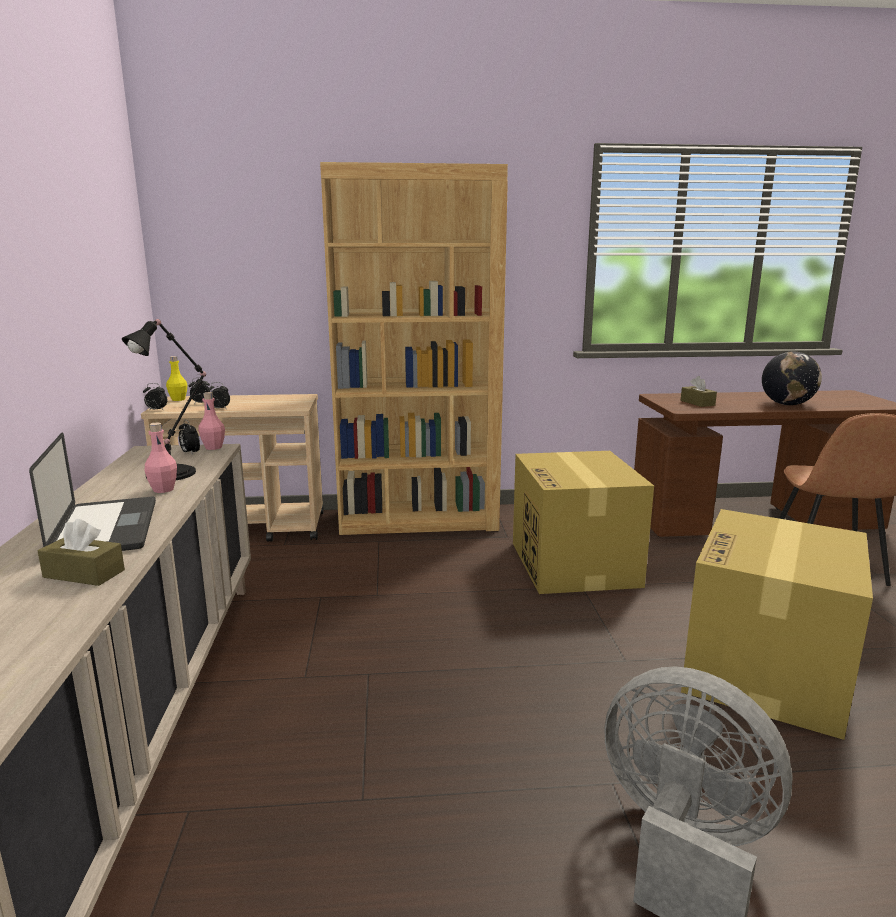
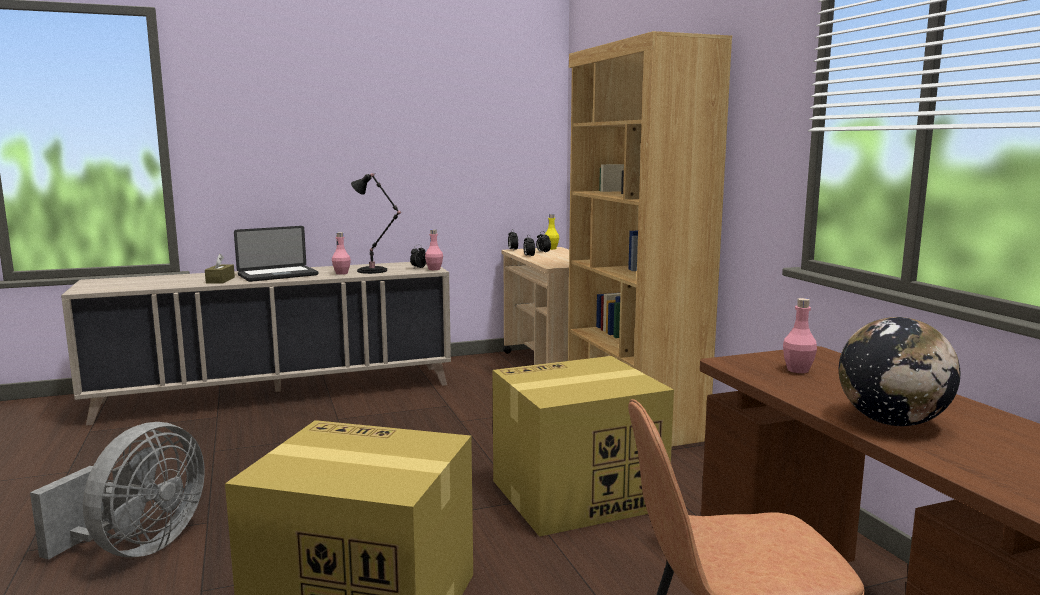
camera: 75 degrees right, 5 degrees down
brown tissue box [681,376,717,407] -> pink bottle [783,298,817,373]

